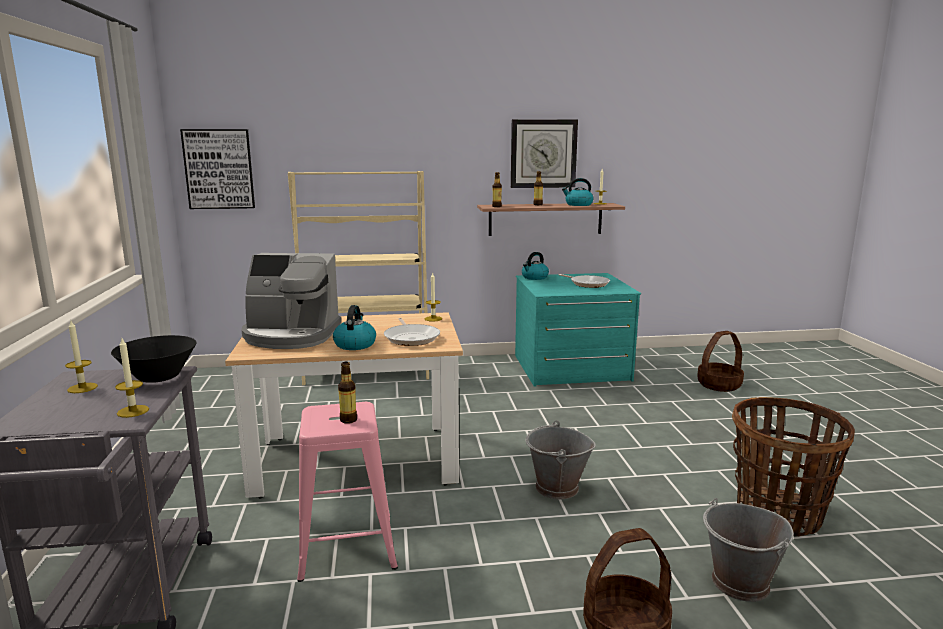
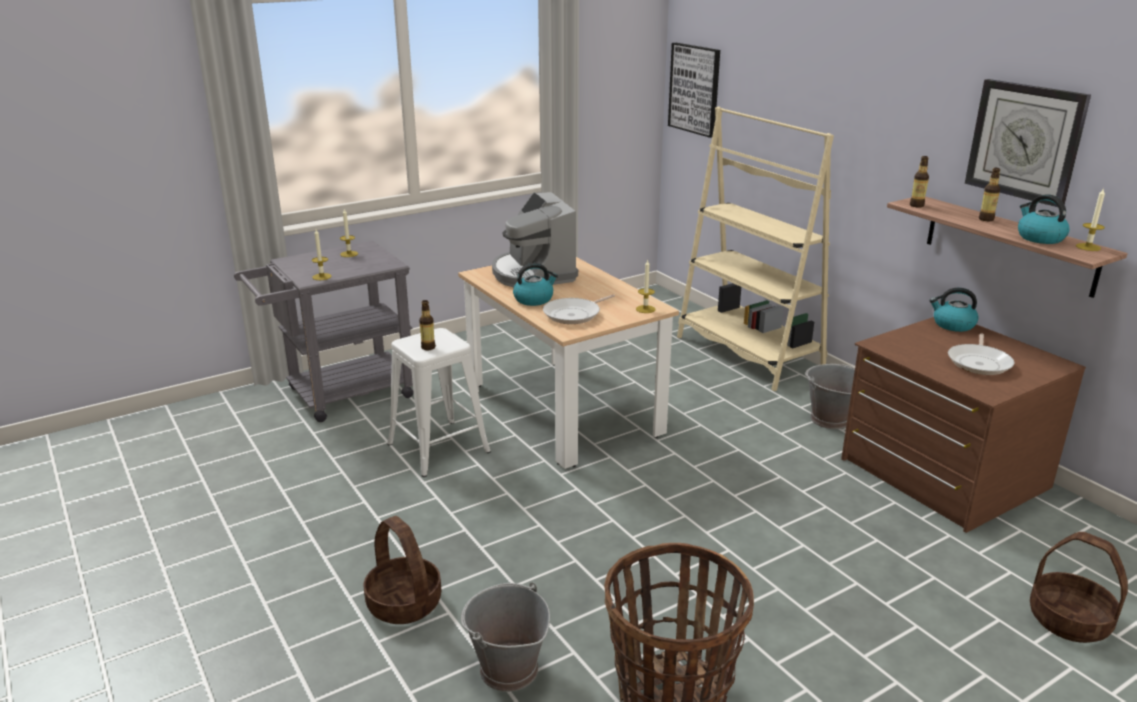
camera: 65 degrees right, 10 degrees up
black bowl [111,335,197,383] -> none
pink stool [297,402,398,582] -> white stool [387,328,491,477]
turquoise dresser [515,273,641,387] -> brown dresser [841,317,1086,533]
grey bucket [526,420,596,499] -> grey bucket moved to [805,364,855,429]

